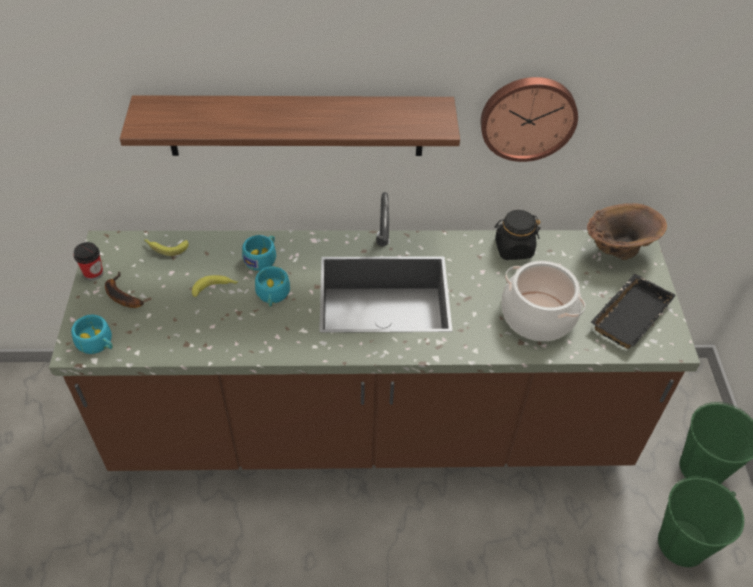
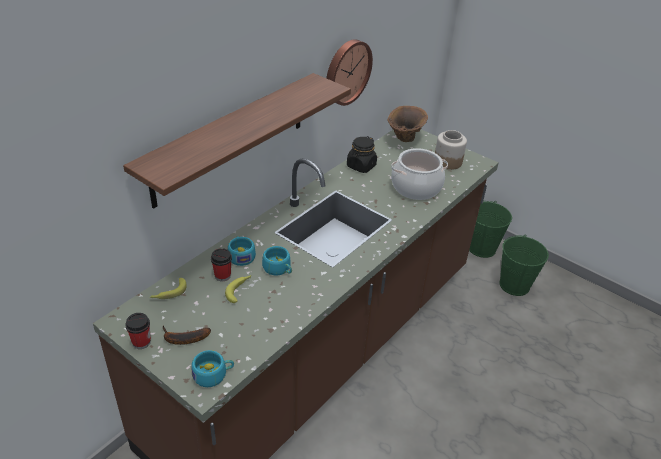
camera: 50 degrees left, 10 degrees down
black tray [590,274,676,349] -> jar [435,130,467,170]
none -> cup [211,248,232,281]

